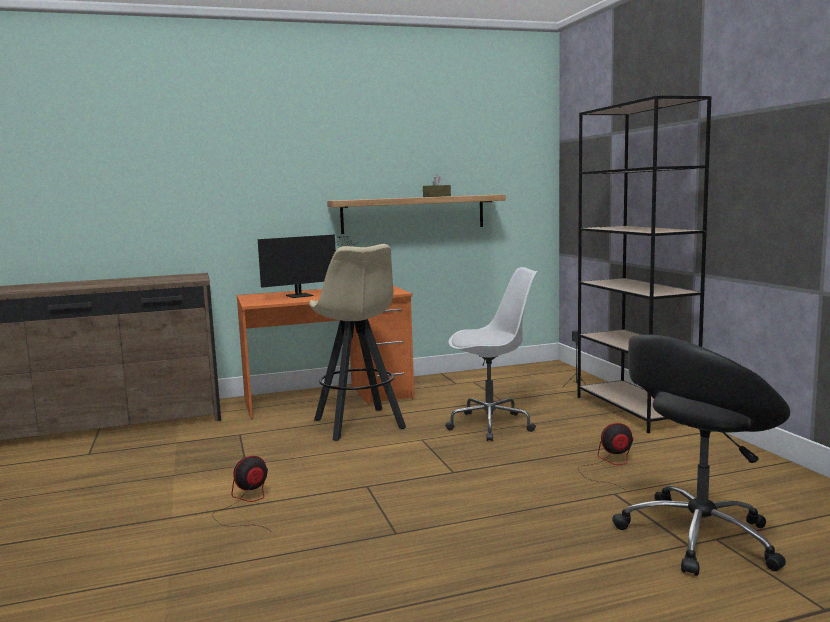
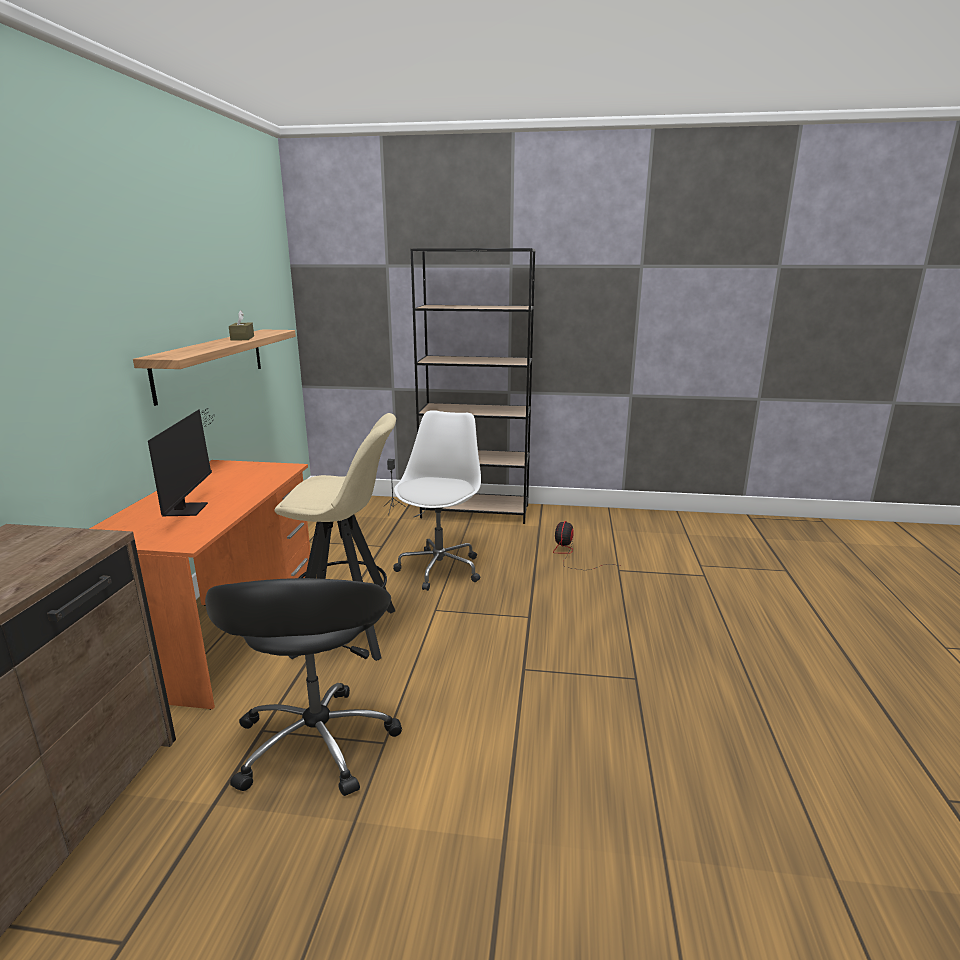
camera: 65 degrees left, 10 degrees up
fan [212,456,270,531] -> none
black office chair [612,335,790,576] -> black office chair moved to [205,578,402,796]

